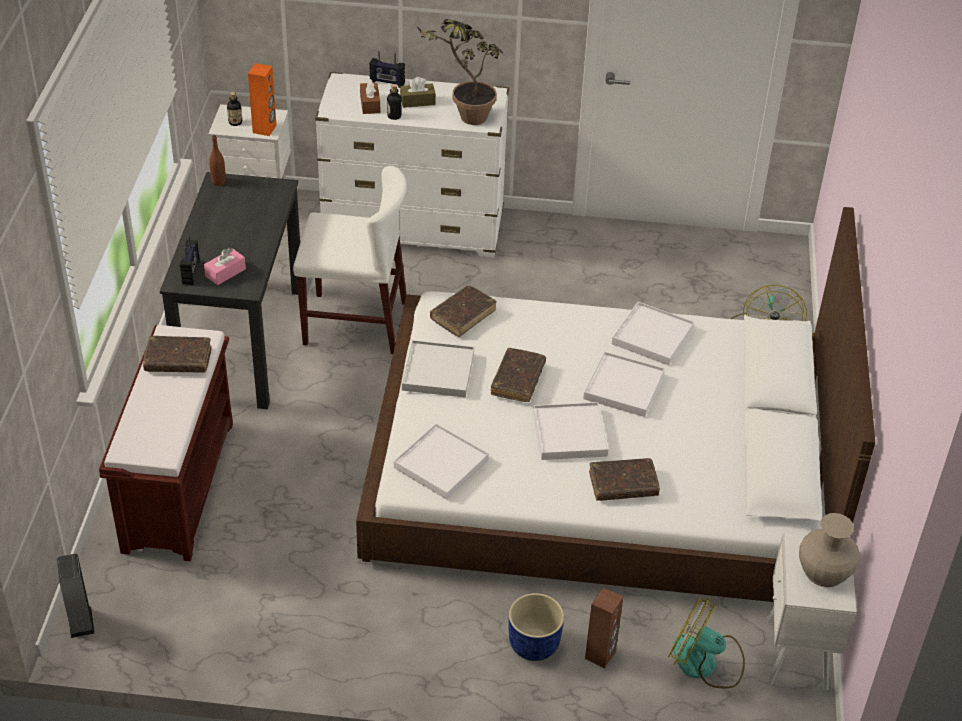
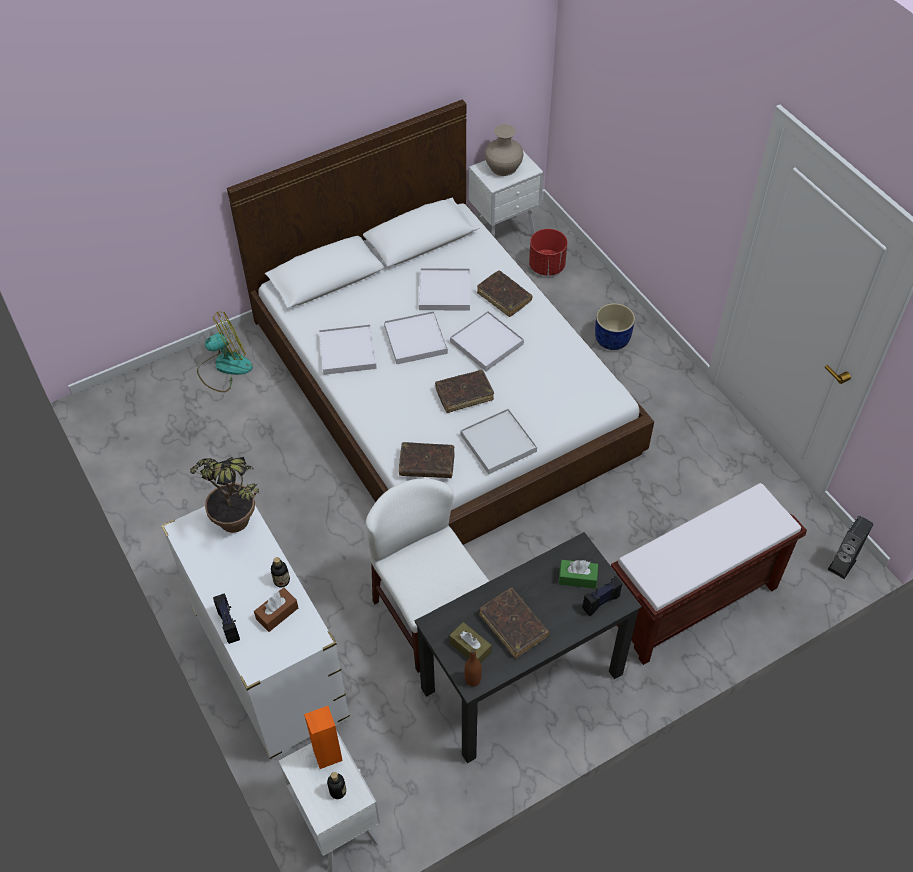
camera: 125 degrees left, 10 degrees up
brown book [143,336,212,373] -> brown book moved to [479,588,549,658]
pink tissue box [204,248,246,285] -> green tissue box [559,560,598,589]
white tray [394,423,489,500] -> white tray moved to [419,268,470,310]
brown tissue box [400,77,436,108] -> brown tissue box moved to [450,622,492,663]
brown speaker [585,588,624,668] -> none
fan [668,597,745,688] -> red planter [529,229,567,276]

